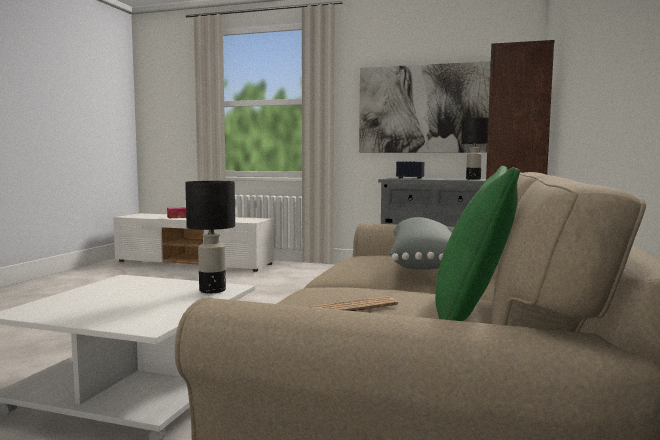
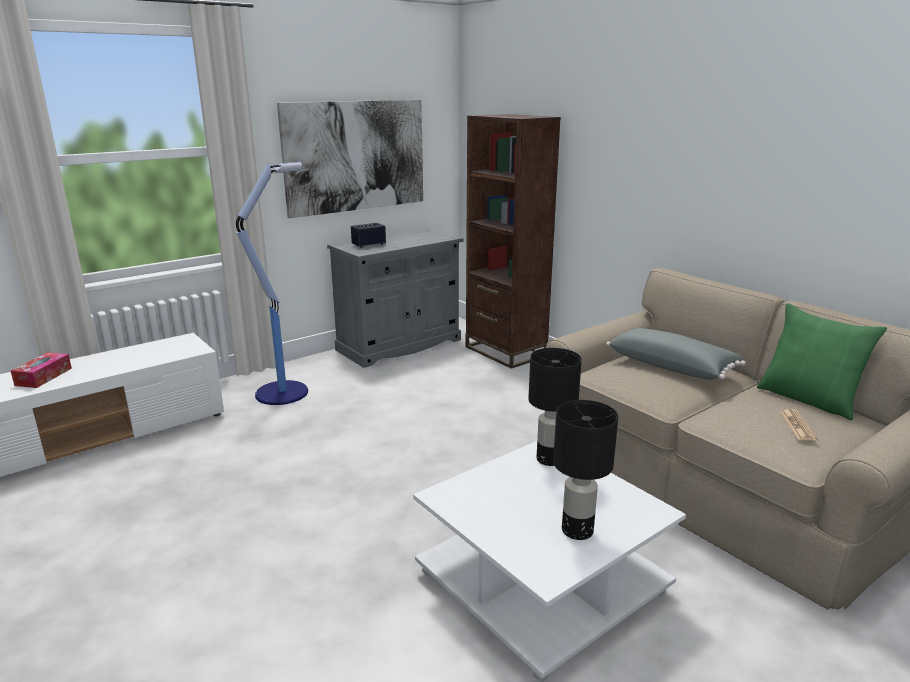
camera: 55 degrees left, 15 degrees up
black table lamp [461,117,488,180] -> black table lamp moved to [553,400,618,540]
none -> floor lamp [236,162,308,405]

